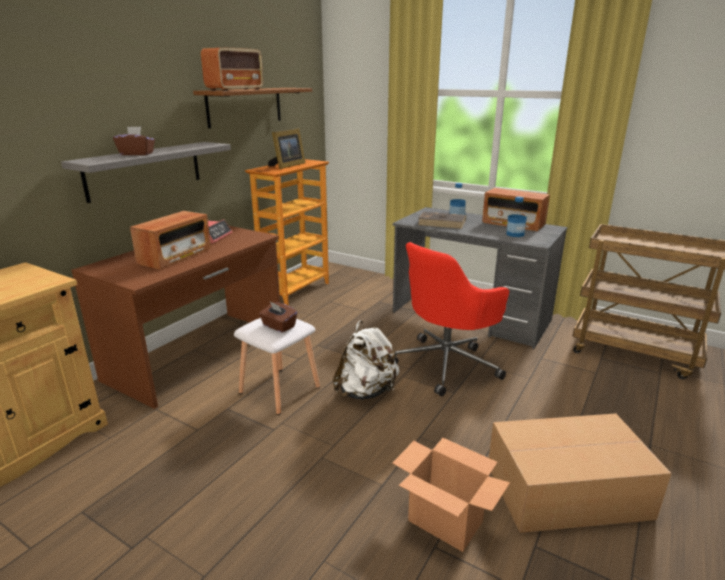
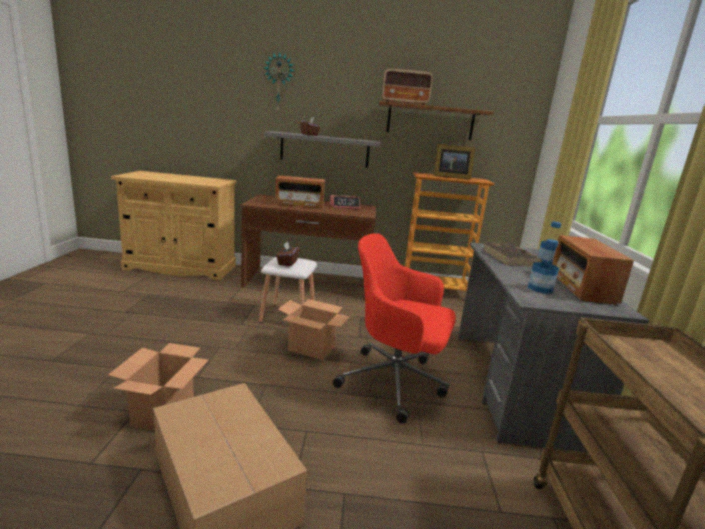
camera: 60 degrees right, 5 degrees down
white backpack [333,321,399,400] -> cardboard box [278,299,350,360]
none -> wall clock [264,52,295,112]

